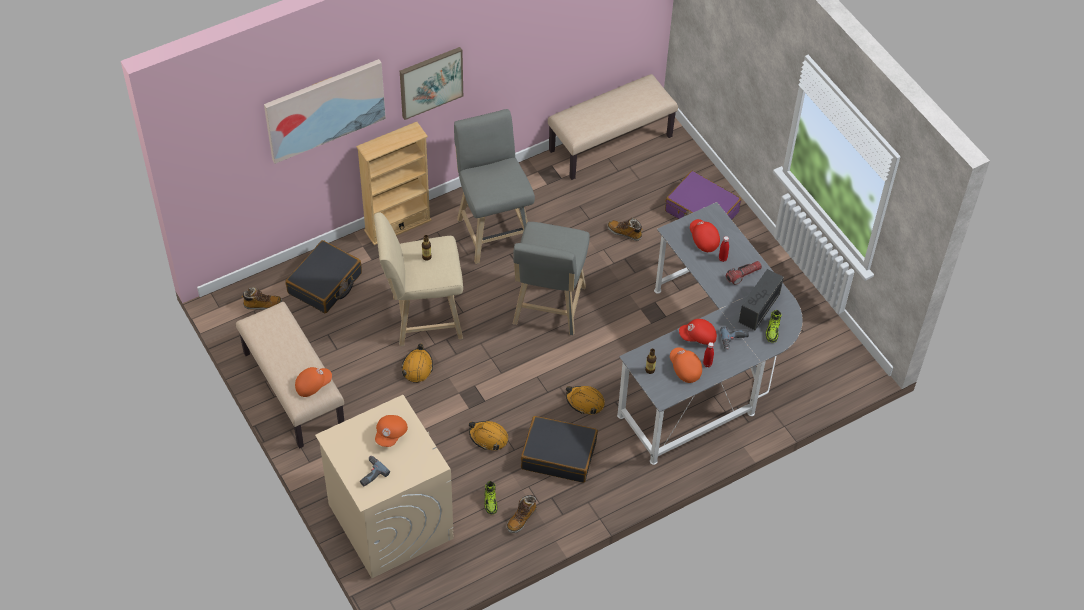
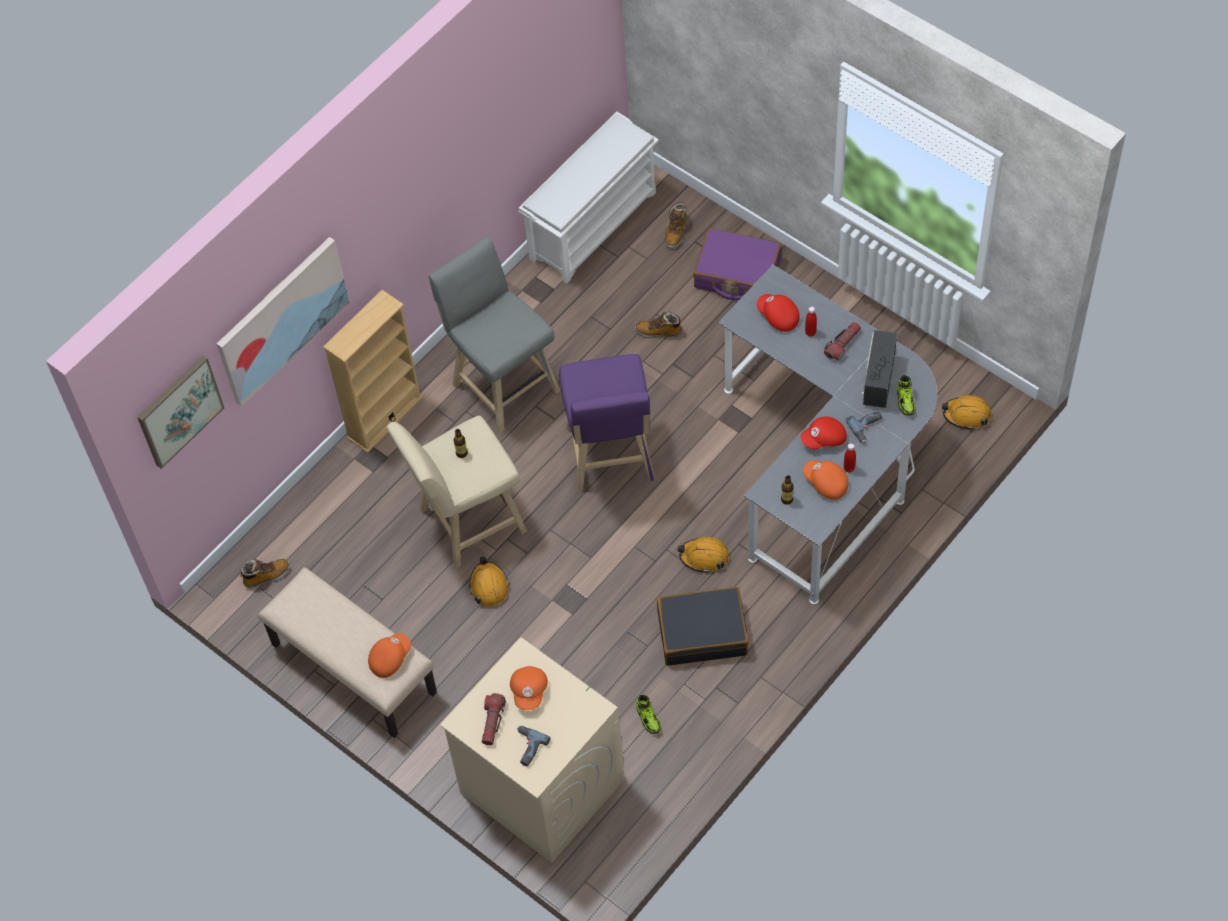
camera: 15 degrees left, 5 degrees up
black suitcase [285,240,362,313] -> none
picture [400,47,463,120] -> picture moved to [137,355,224,469]
orange hard hat [469,421,508,450] -> orange hard hat moved to [942,395,991,430]
boot [507,495,537,533] -> boot moved to [664,203,687,248]
grey stool [513,222,590,335] -> purple stool [559,354,655,492]
beige bench [548,74,678,180] -> white shoe rack [519,112,659,284]
none -> flashlight [482,693,506,745]

